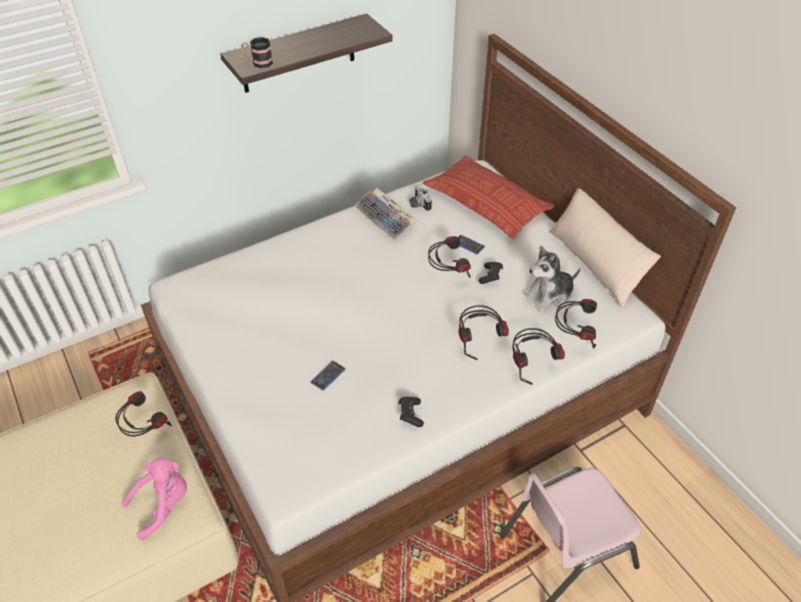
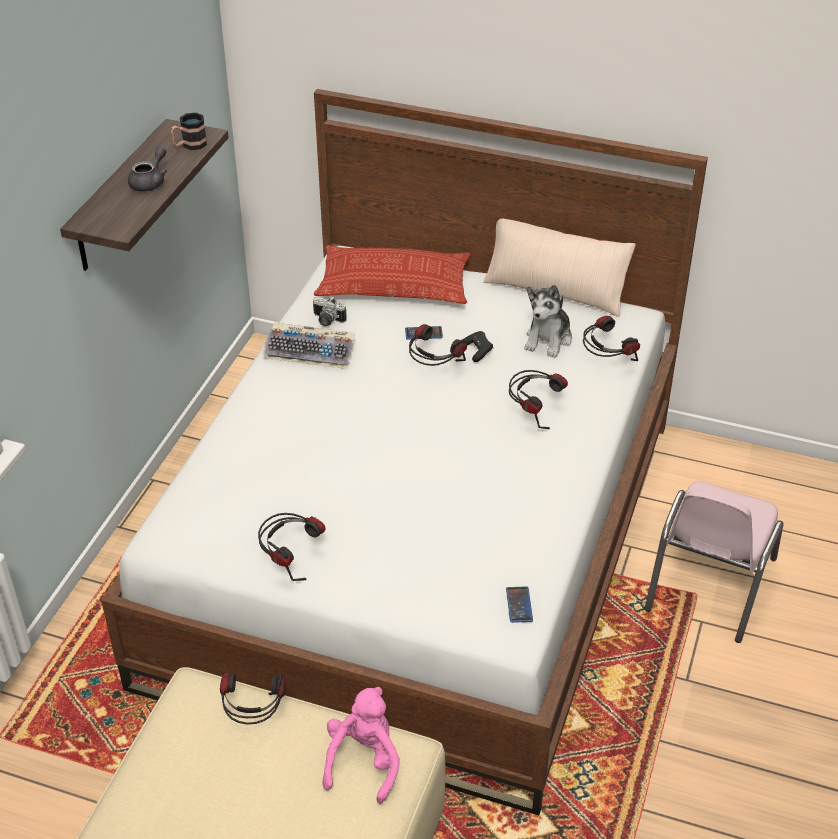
camera: 40 degrees left, 5 degrees down
mug [241,37,273,68] -> mug moved to [170,113,207,150]
phone [311,361,345,391] -> phone moved to [506,586,533,623]
black game controller [398,397,424,427] -> none
headphones [512,328,565,385] -> headphones moved to [258,513,326,581]
none -> grey teapot [128,147,167,192]

